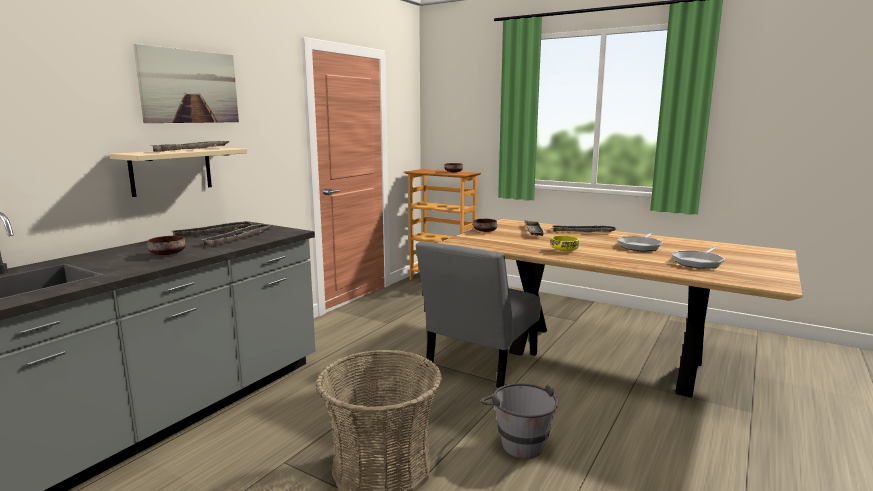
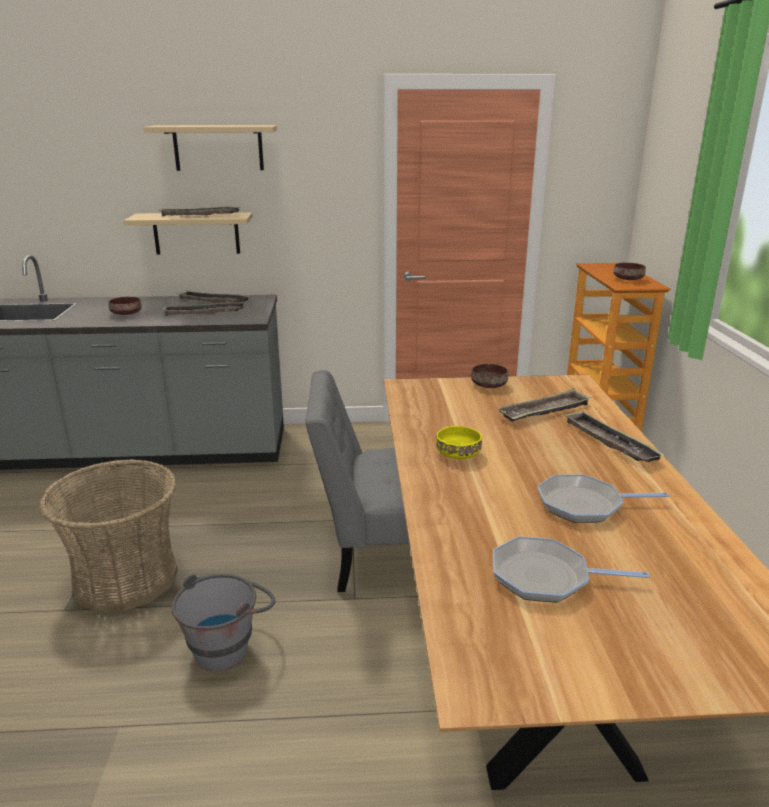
camera: 55 degrees right, 10 degrees up
picture [133,44,239,123] -> beige shelf [144,125,277,171]

